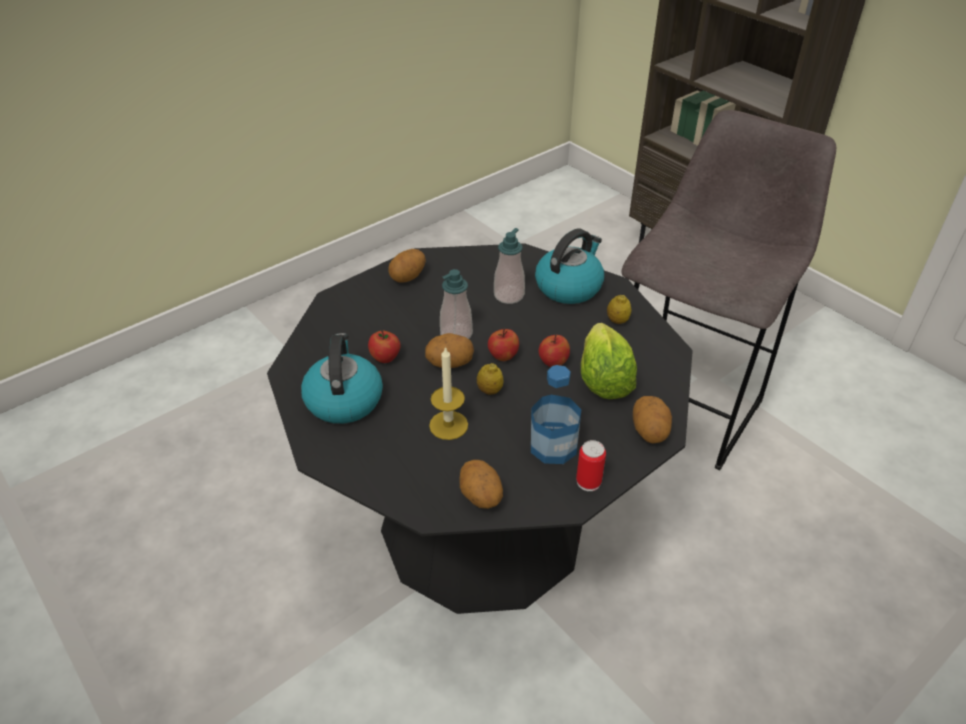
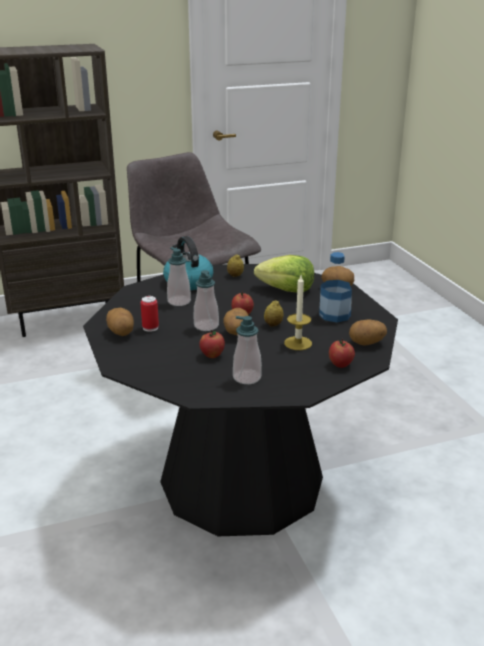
camera: 70 degrees left, 15 degrees down
kettle [301,333,383,424] -> soap dispenser [233,316,262,384]
apple [539,335,570,367] -> apple moved to [329,338,355,368]
can [576,440,606,491] -> can moved to [140,296,159,332]

